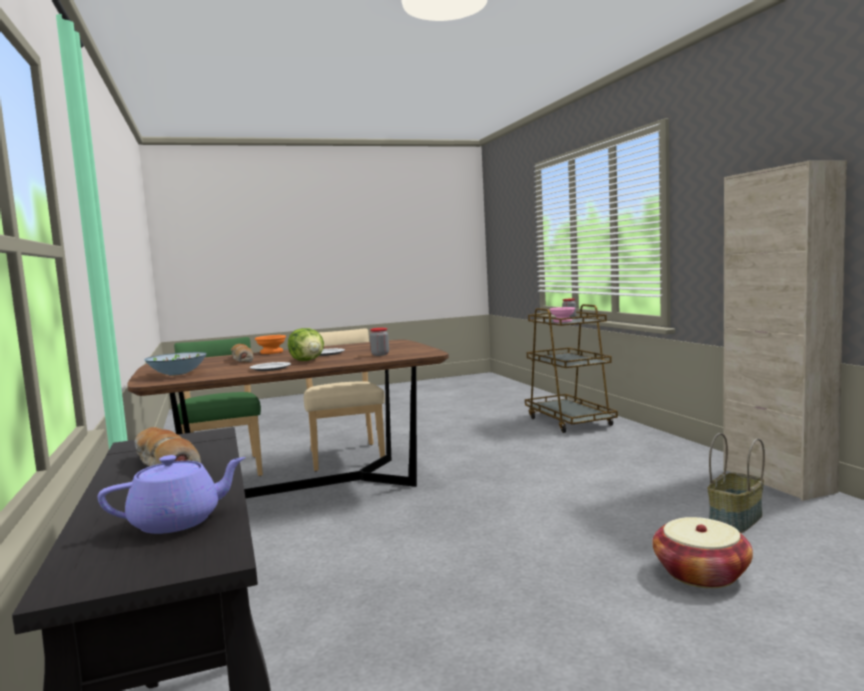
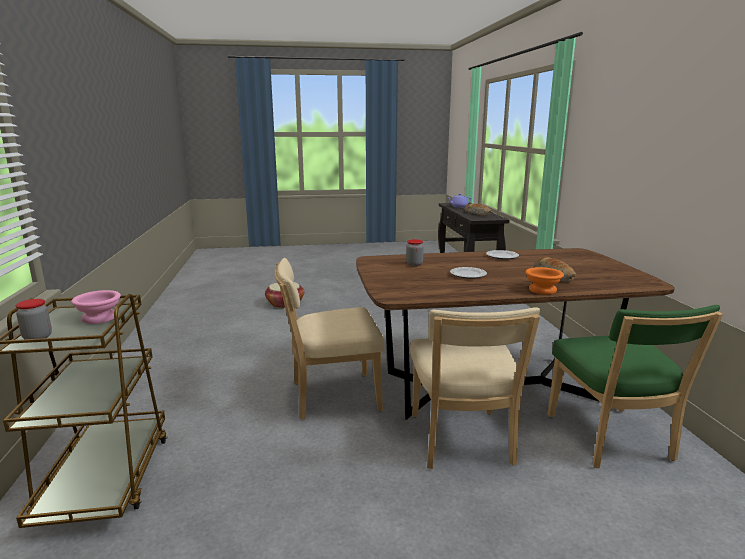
camera: 170 degrees left, 10 degrees up
bowl [144,352,207,376] -> none
lettuce [288,328,324,361] -> none
basket [707,433,765,533] -> none
beige cabinet [723,160,847,501] -> none
none -> beige chair [275,258,384,420]

